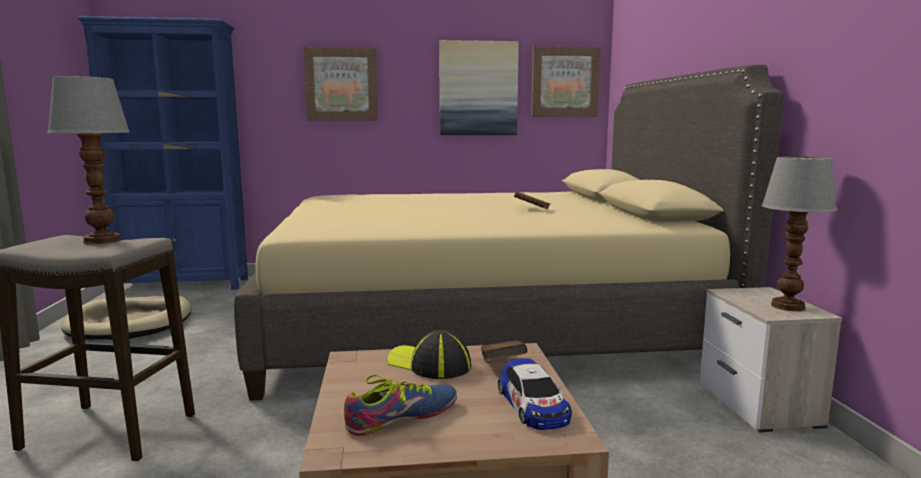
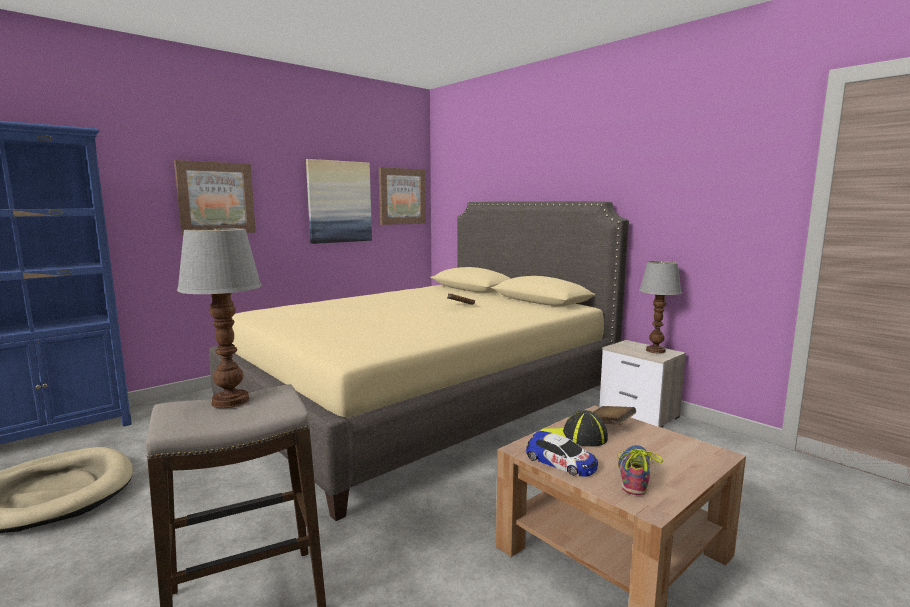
camera: 35 degrees left, 0 degrees up
toy car [498,358,572,430] -> toy car moved to [526,431,598,477]

